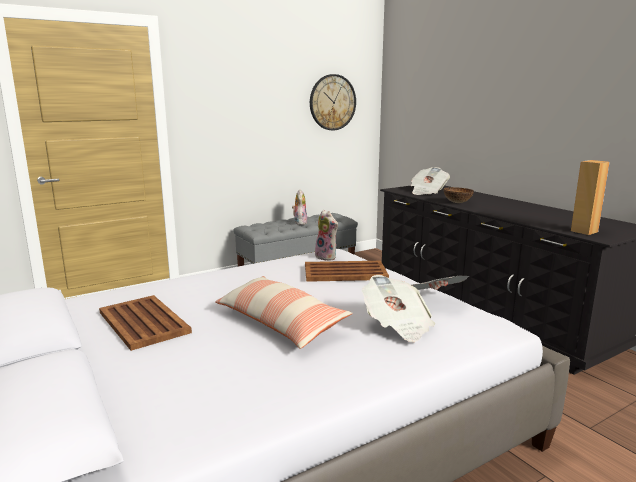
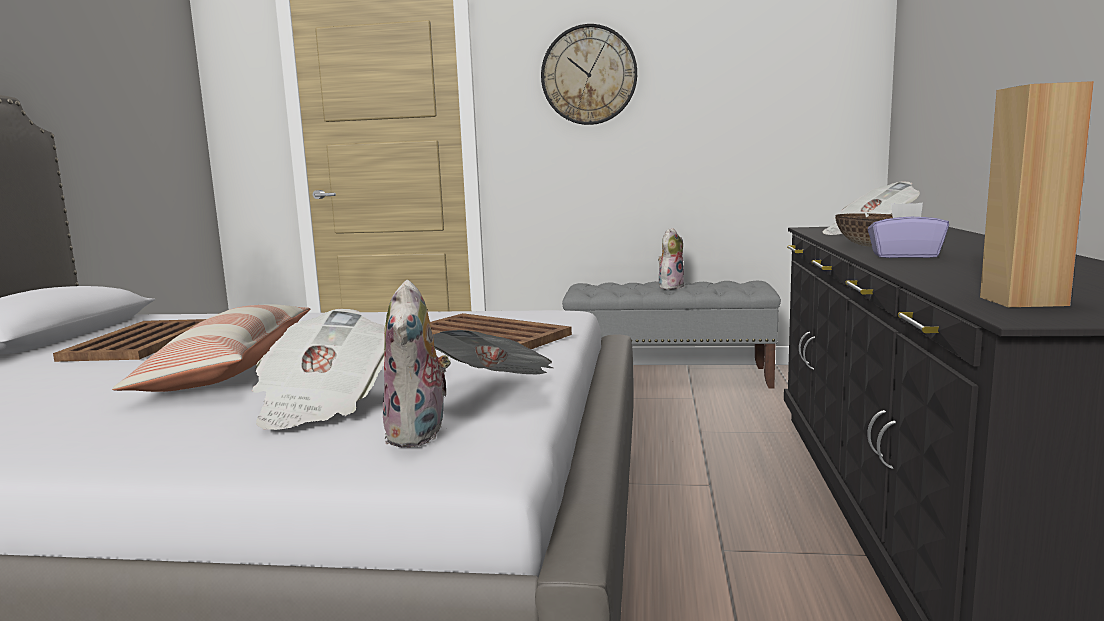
camera: 40 degrees right, 5 degrees down
wall clock [310,74,356,130] -> wall clock moved to [541,24,637,125]
plush toy [315,210,338,261] -> plush toy moved to [383,280,451,447]
none -> purple tissue box [867,202,949,258]

